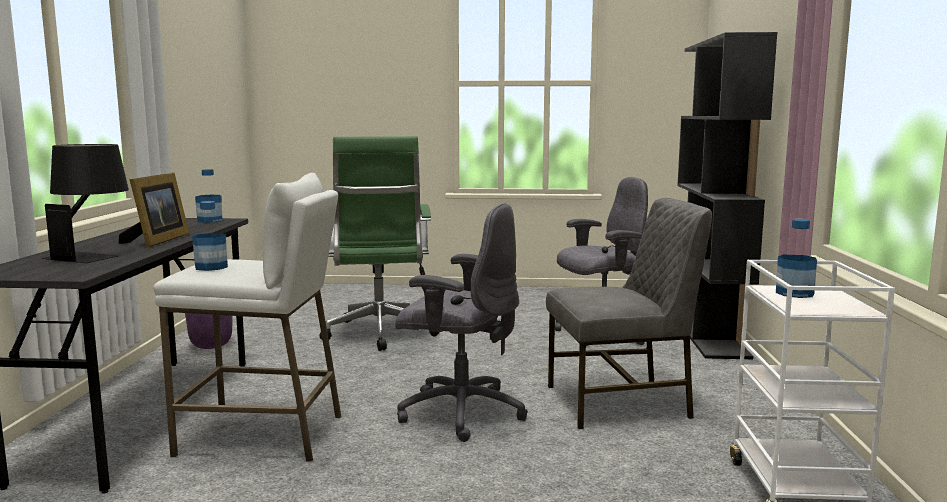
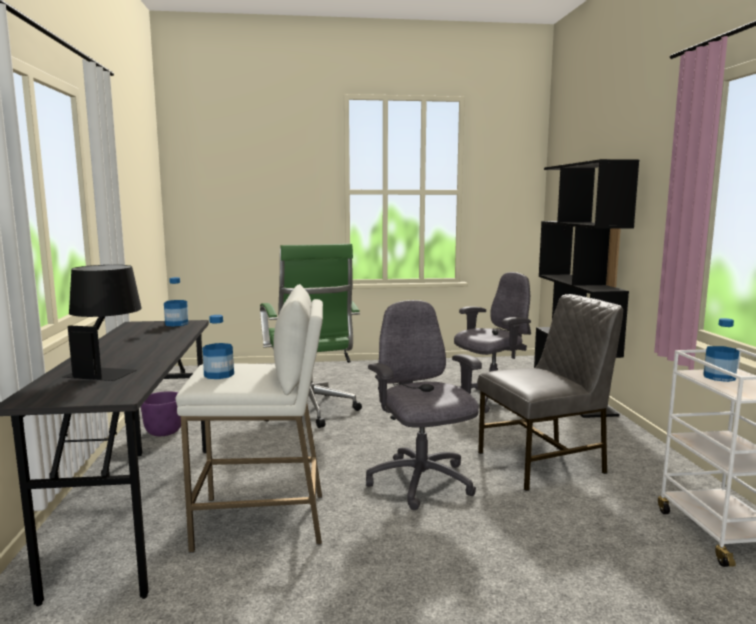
camera: 10 degrees left, 0 degrees up
picture frame [119,172,189,247] -> none
grey office chair [395,203,528,442] -> grey office chair turned 120 degrees counterclockwise [366,300,482,510]

